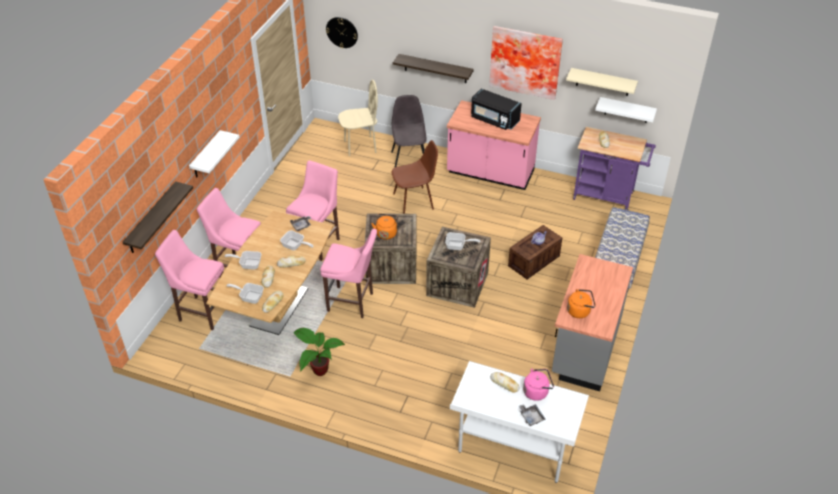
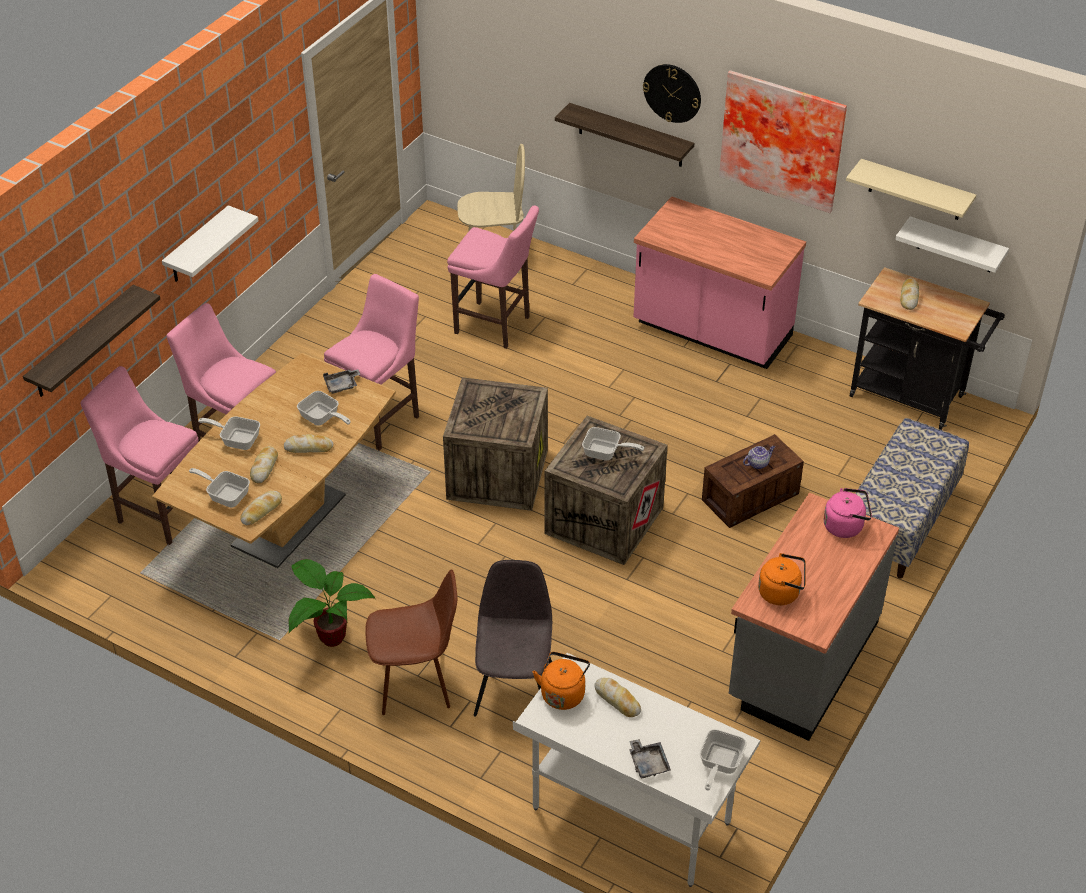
camera: 10 degrees right, 0 degrees up
pink stool [320,229,377,318] -> pink stool moved to [447,205,539,349]
wall clock [326,17,358,48] -> wall clock moved to [643,64,701,123]
orange kettle [371,214,398,240] -> orange kettle moved to [533,652,590,710]
grey chair [391,95,427,167] -> grey chair moved to [474,560,552,716]
brown chair [392,140,438,214] -> brown chair moved to [365,570,457,715]
black microwave [471,89,522,130] -> none
pink kettle [523,368,554,401] -> pink kettle moved to [824,488,872,538]
purple cart [573,127,656,210] -> black cart [850,267,1005,430]
none -> frying pan [700,729,747,791]

